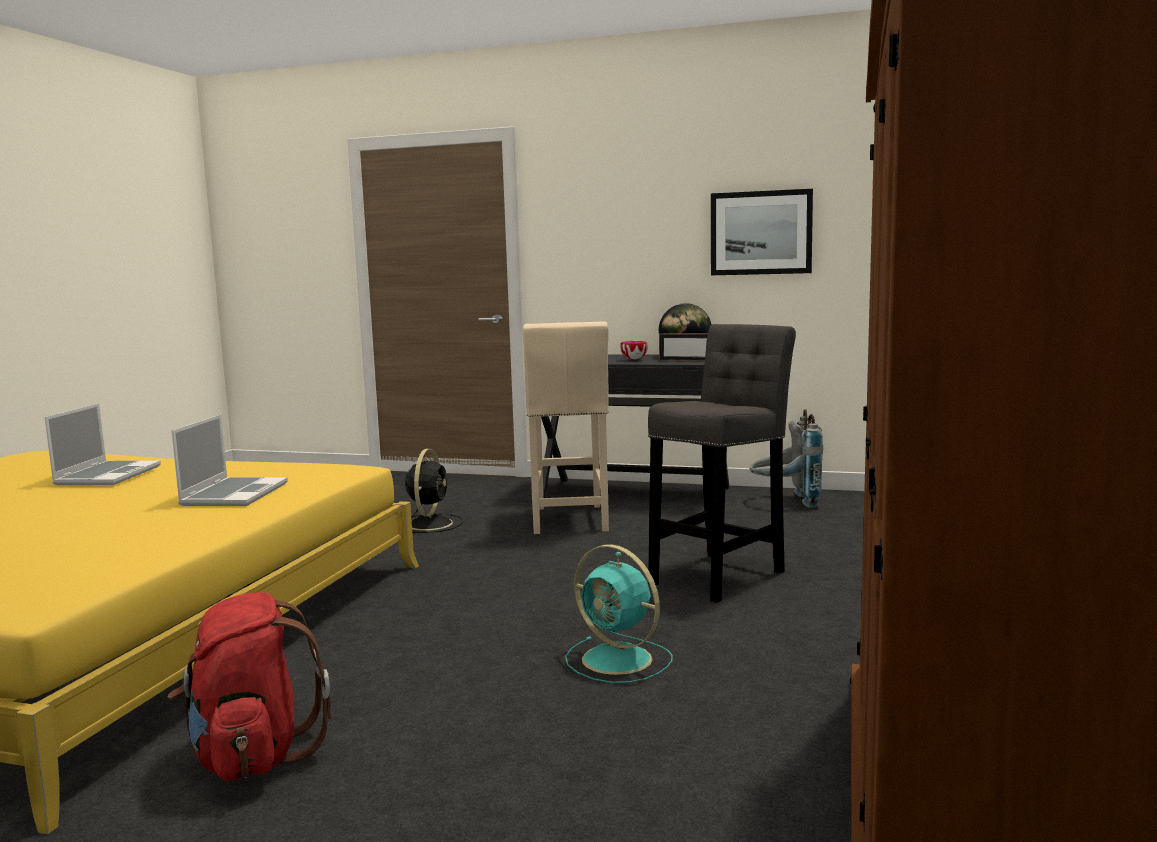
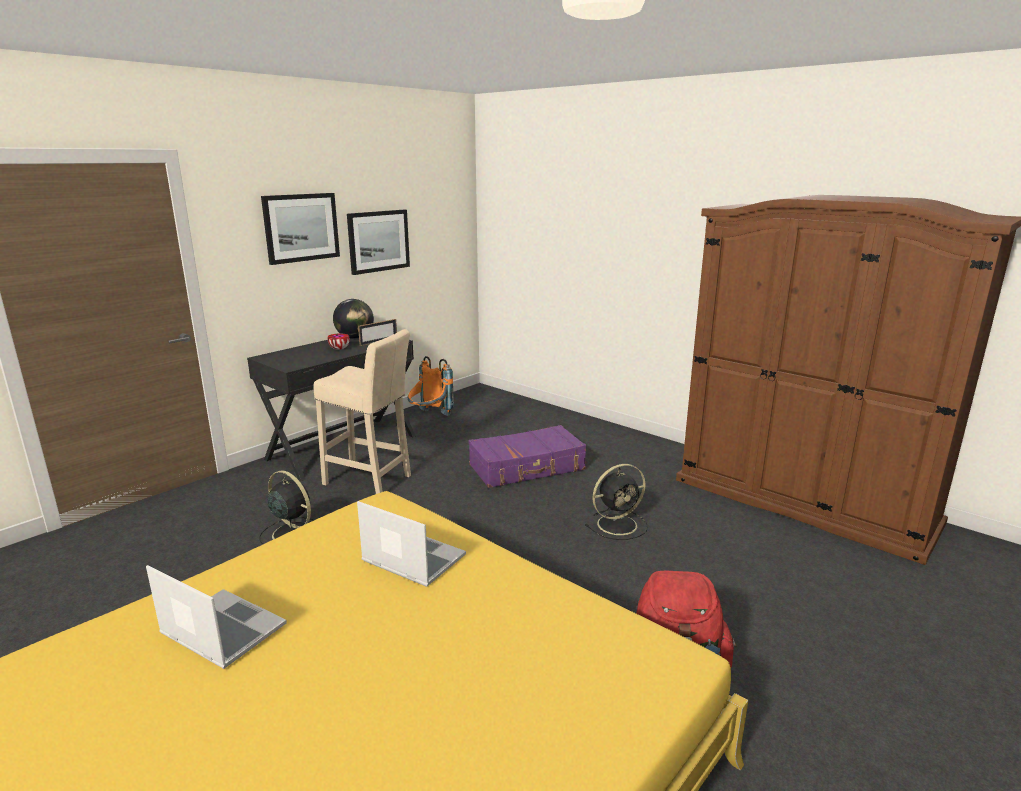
camera: 65 degrees left, 10 degrees up
turquoise fan [565,544,673,683] -> black fan [585,464,648,540]
grey stool [648,324,796,603] -> purple suitcase [469,425,586,488]
grey backpack [749,409,823,508] -> orange backpack [408,356,454,416]
none -> picture [261,193,340,265]

